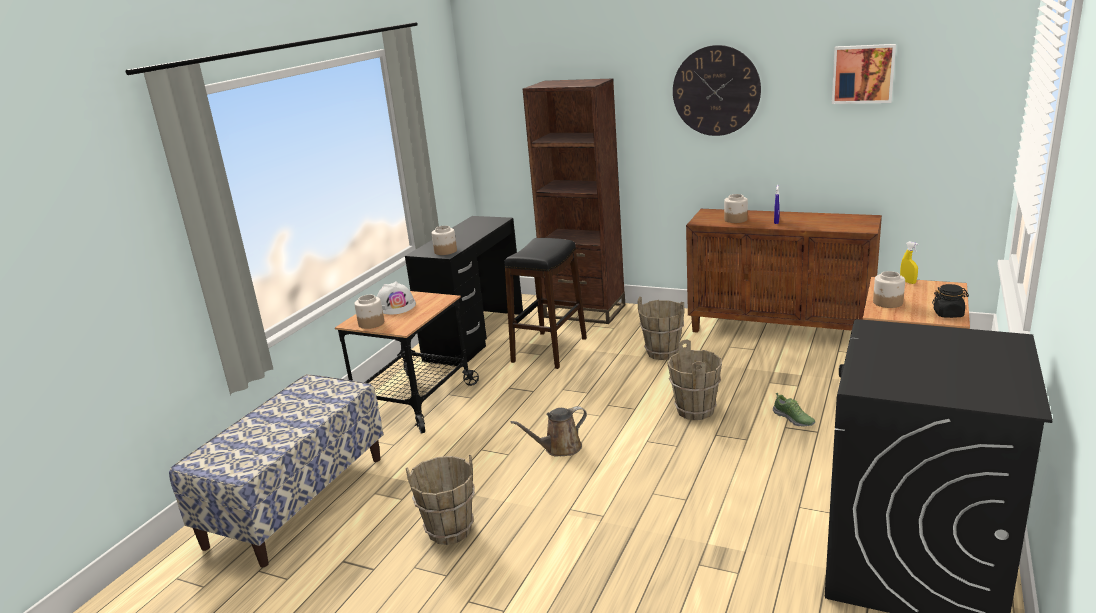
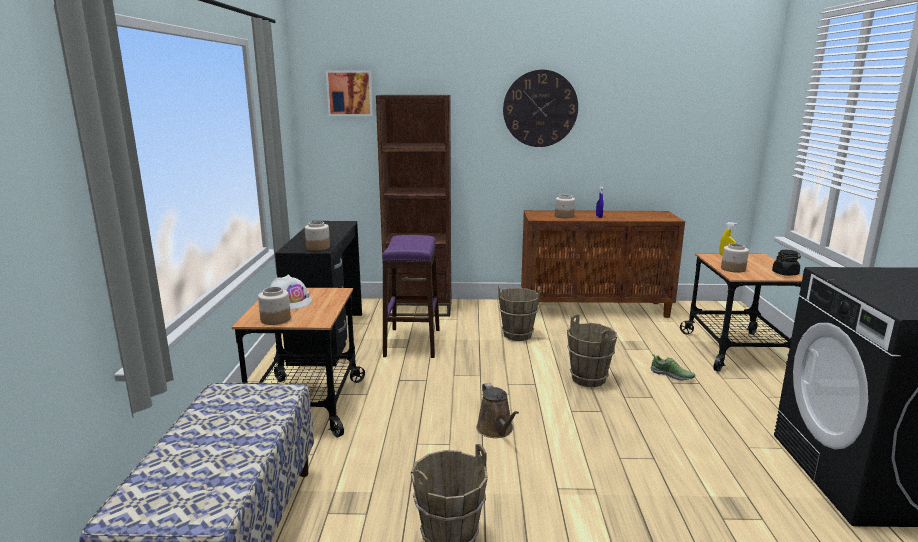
camera: 25 degrees left, 5 degrees down
black stool [504,238,587,369] -> purple stool [382,235,440,358]
brown watering can [511,406,587,457] -> brown watering can turned 60 degrees counterclockwise [476,383,519,438]
picture [832,44,896,104] -> picture moved to [326,71,373,116]

